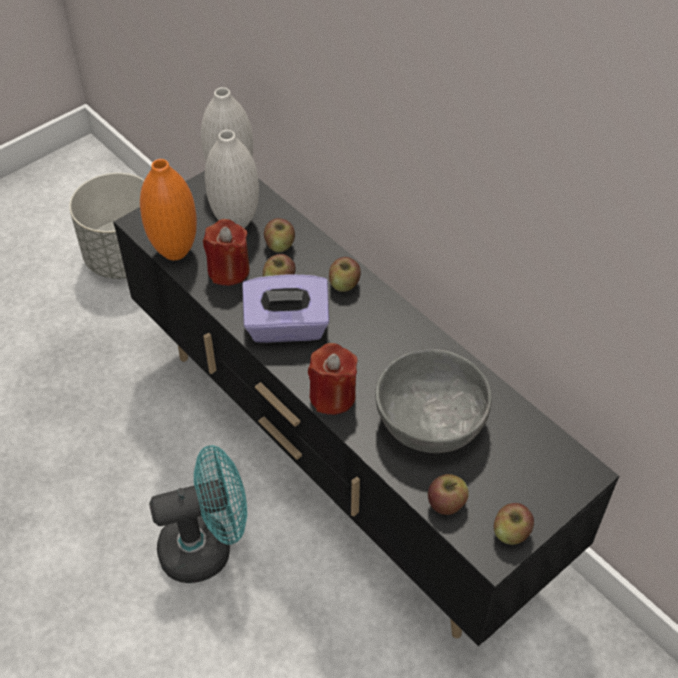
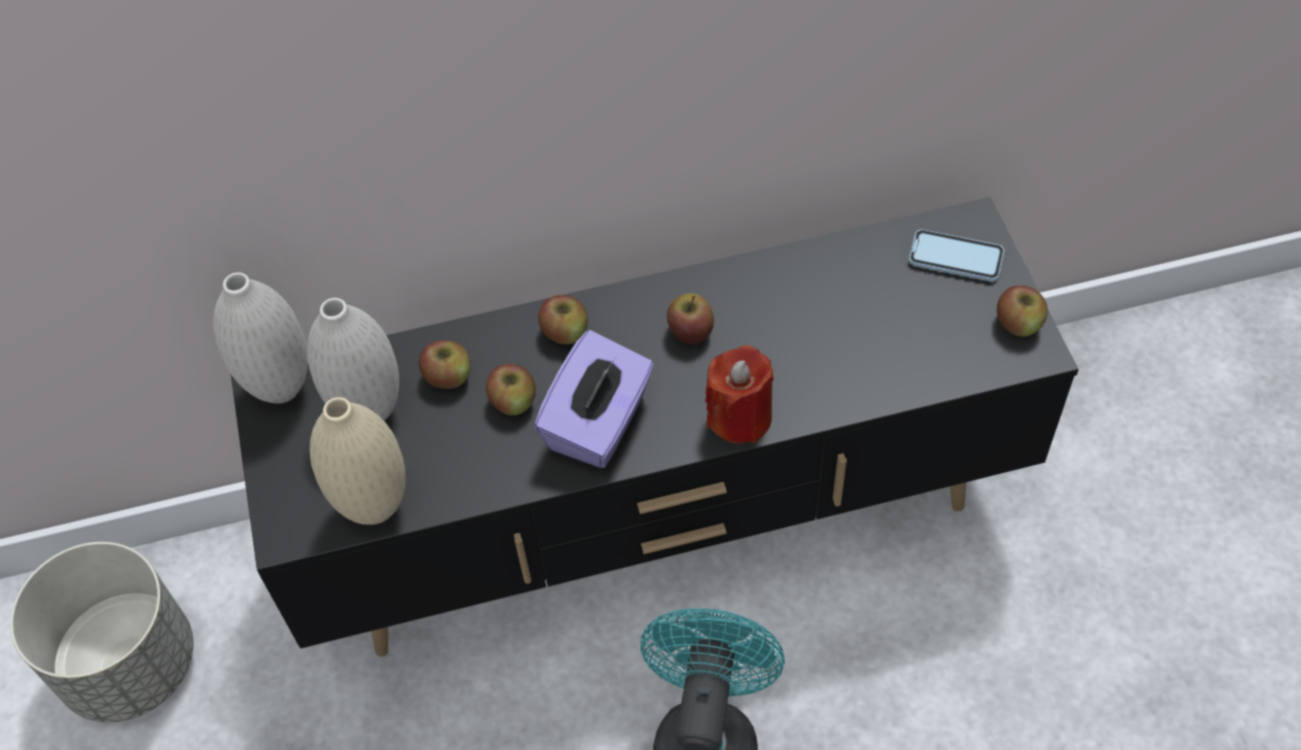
camera: 60 degrees left, 5 degrees up
orange vase [140,159,197,260] -> beige vase [310,397,406,525]
red candle [203,219,250,286] -> none
grey bowl [375,349,492,453] -> none
apple [428,474,469,515] -> apple moved to [667,294,714,344]
none -> phone [909,229,1004,282]

